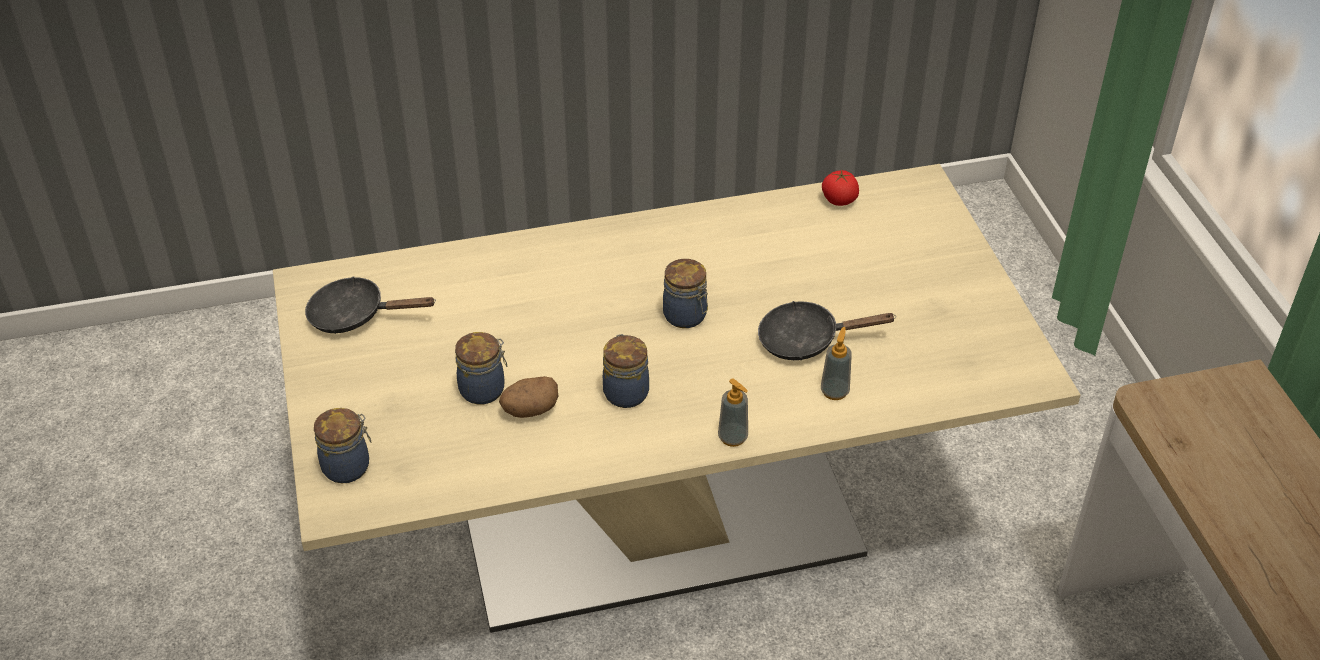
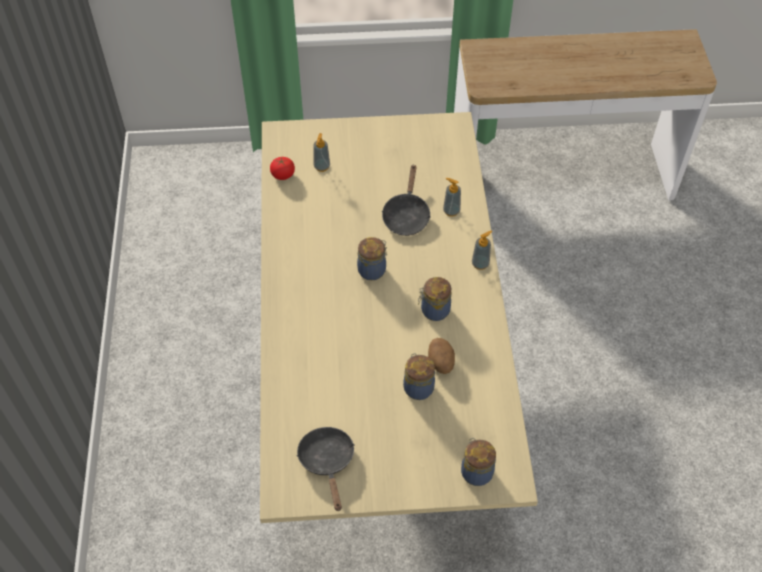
camera: 80 degrees left, 10 degrees up
black frying pan [305,276,436,334] -> black frying pan turned 150 degrees clockwise [297,427,355,511]
none -> soap dispenser [313,133,330,172]

